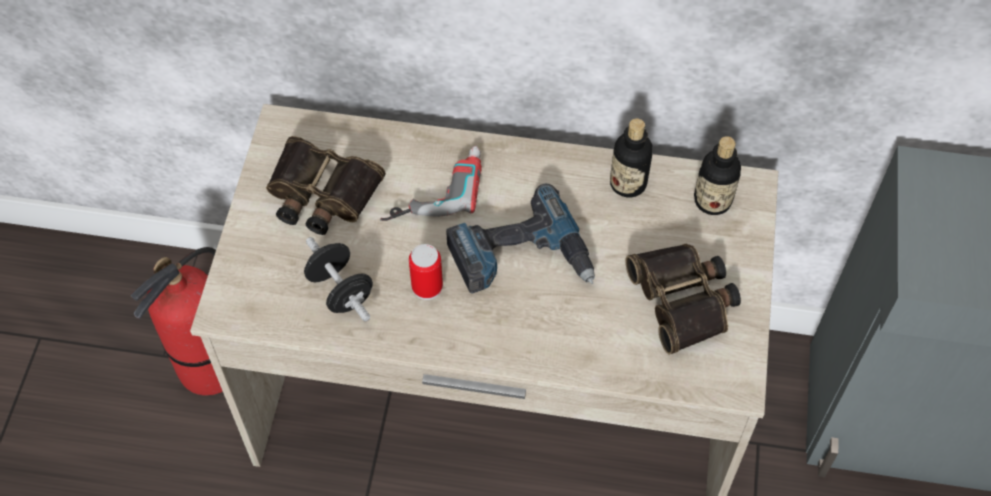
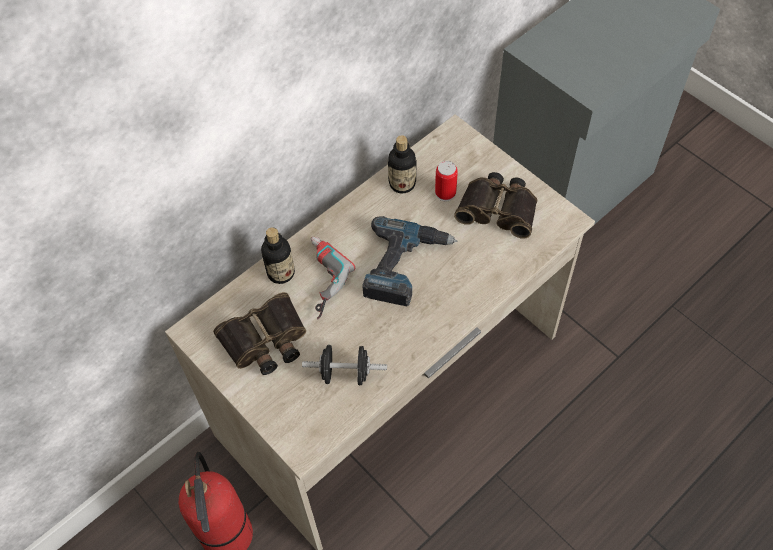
camera: 50 degrees left, 0 degrees up
can [409,244,443,300] -> can moved to [435,161,458,202]
bottle [694,136,741,215] -> bottle moved to [261,227,295,284]

